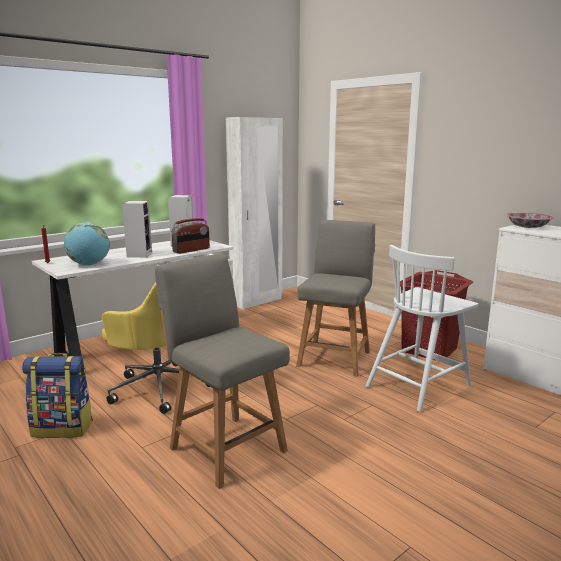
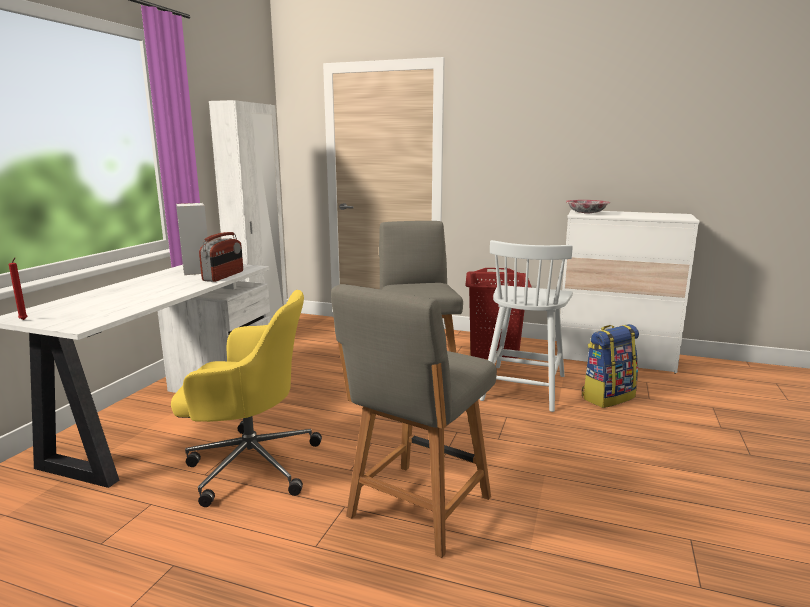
camera: 30 degrees left, 0 degrees up
backpack [22,353,93,438] -> backpack moved to [582,324,639,408]
globe [64,222,110,265] -> none
speaker [122,201,152,258] -> none
grey chair [155,254,290,489] -> grey chair turned 75 degrees counterclockwise [331,284,497,558]

